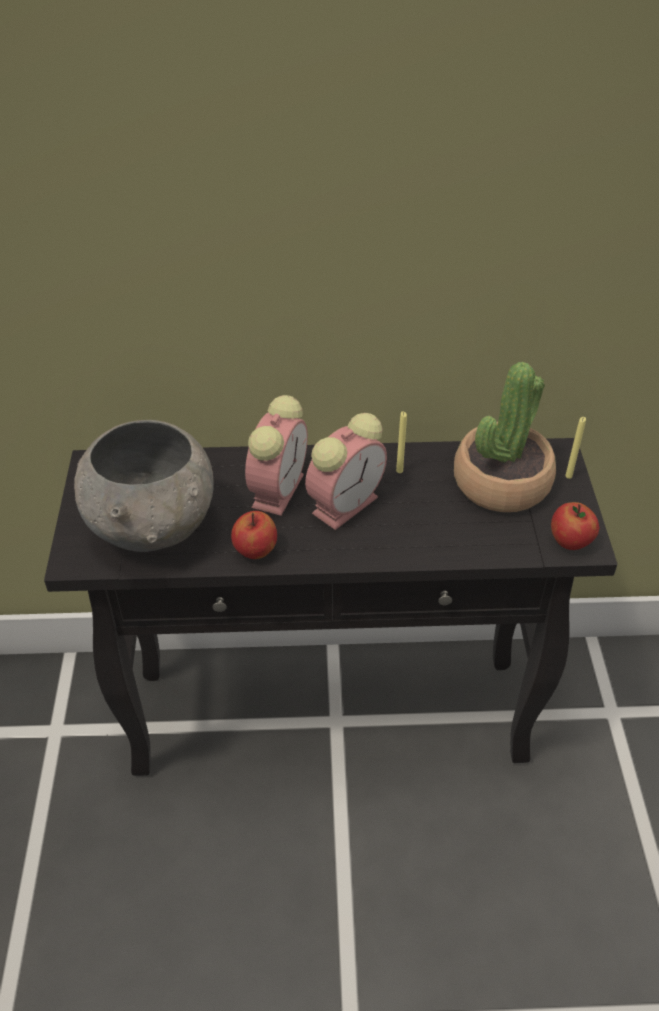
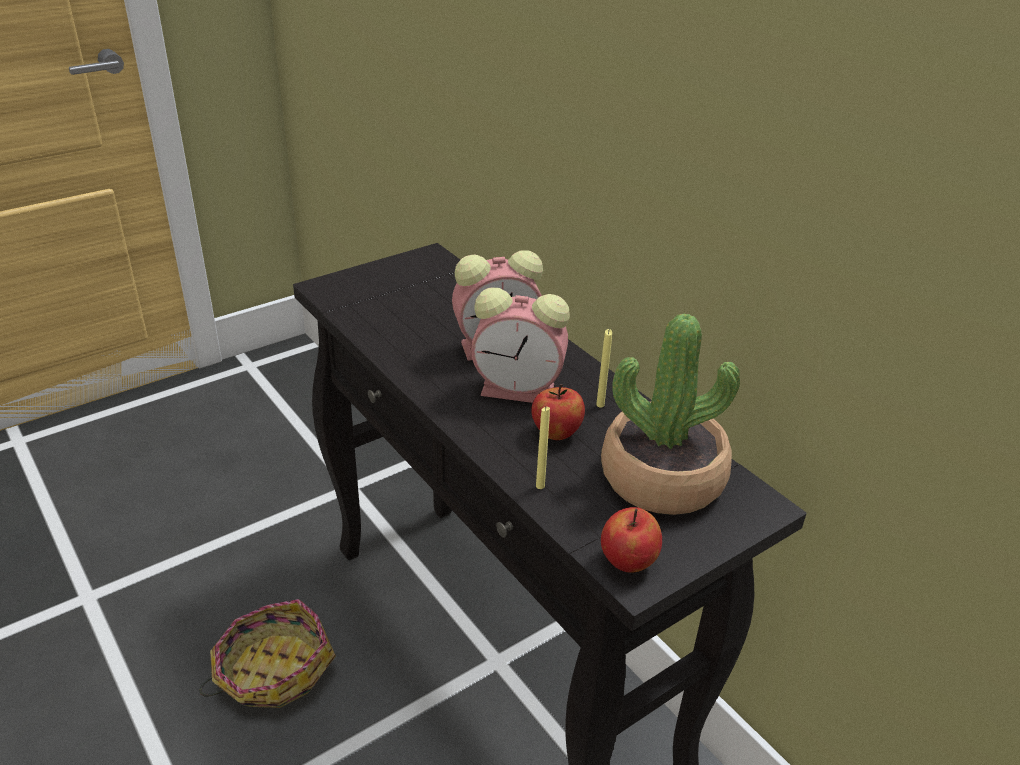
camera: 55 degrees right, 10 degrees down
grey bowl [74,420,214,552] -> none
apple [231,511,277,559] -> apple moved to [531,384,585,440]
yellow candle [565,417,586,479] -> yellow candle moved to [536,407,550,489]
none -> basket [199,599,336,708]

